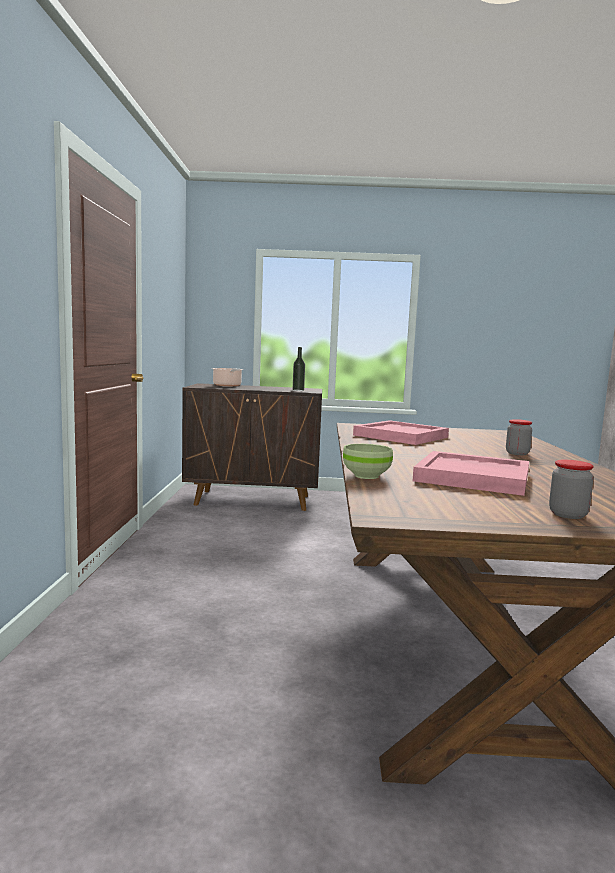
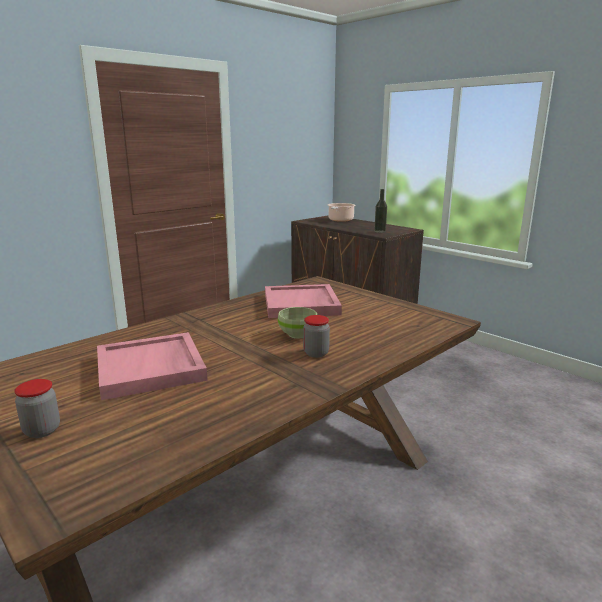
camera: 45 degrees right, 10 degrees up
green bowl [343,444,393,479] -> green bowl moved to [278,307,317,339]

